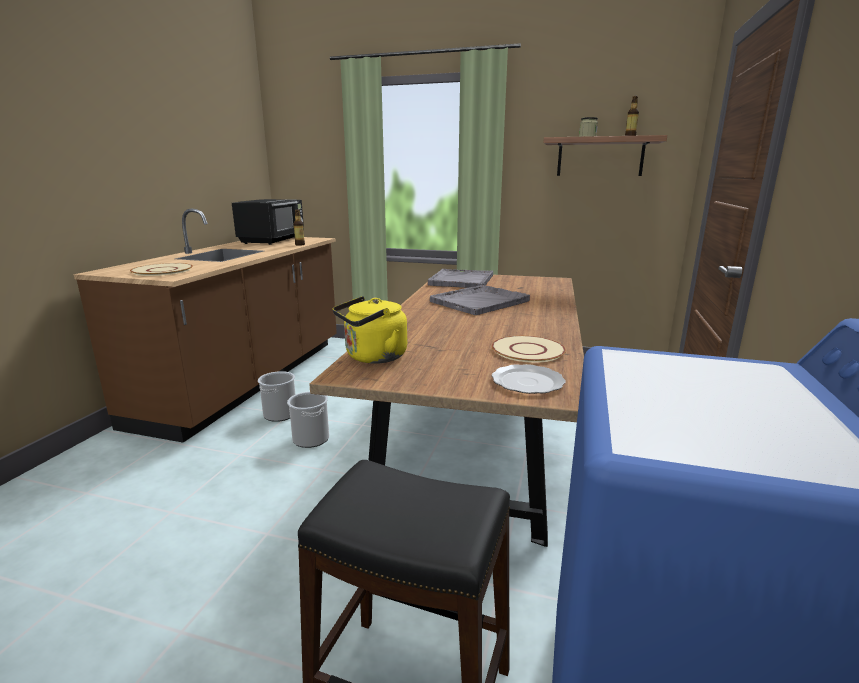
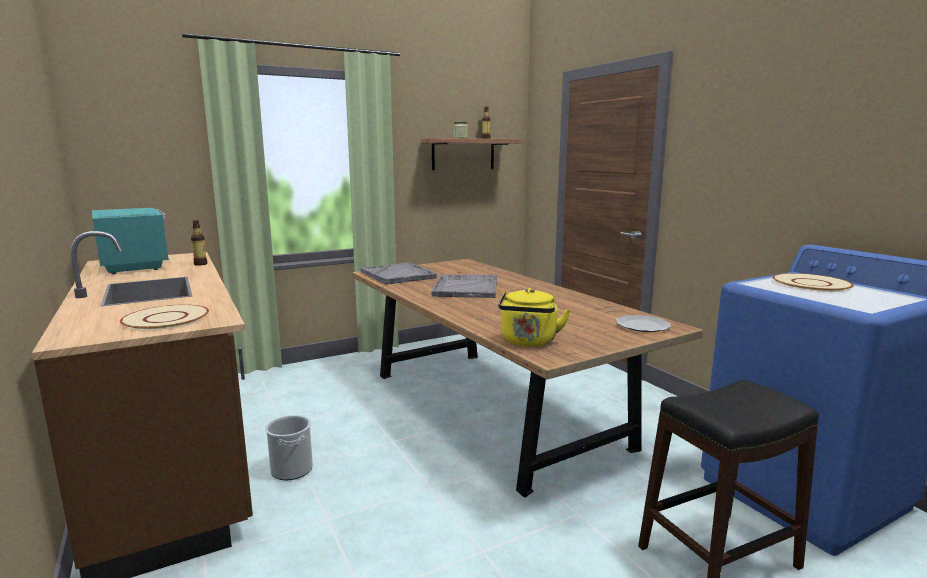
camera: 45 degrees left, 5 degrees down
black microwave [232,199,304,245] -> turquoise microwave [92,208,169,274]
bucket [287,392,329,448] -> none
beige plate [492,336,566,363] -> beige plate moved to [772,273,854,292]

